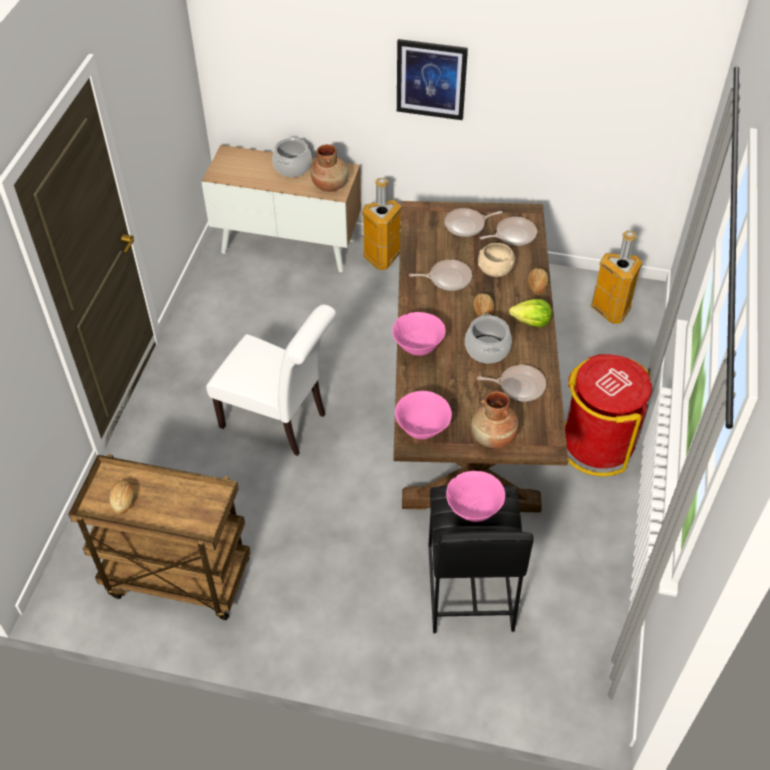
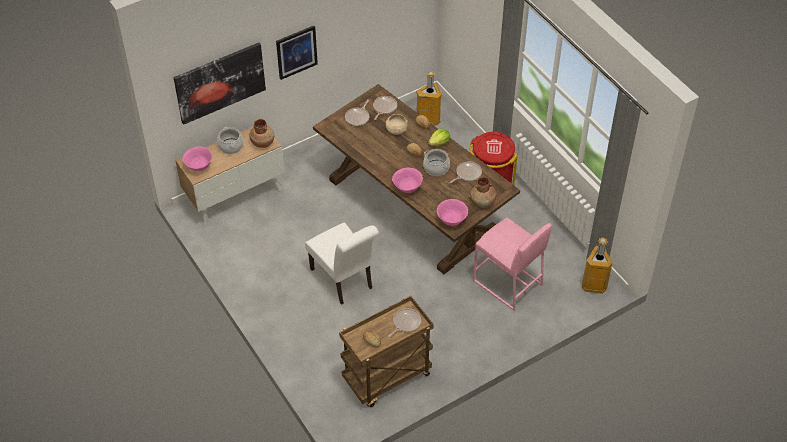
camera: 45 degrees left, 0 degrees up
white chair [206,304,336,456] -> white chair turned 75 degrees clockwise [305,223,379,305]
trash can [362,178,401,270] -> trash can moved to [582,237,612,294]
frying pan [409,260,472,291] -> frying pan moved to [388,308,421,338]
black stool [428,485,533,633] -> pink stool [473,218,552,311]
pink bowl [446,471,505,522] -> pink bowl moved to [182,146,212,171]
none -> picture [173,43,266,125]

